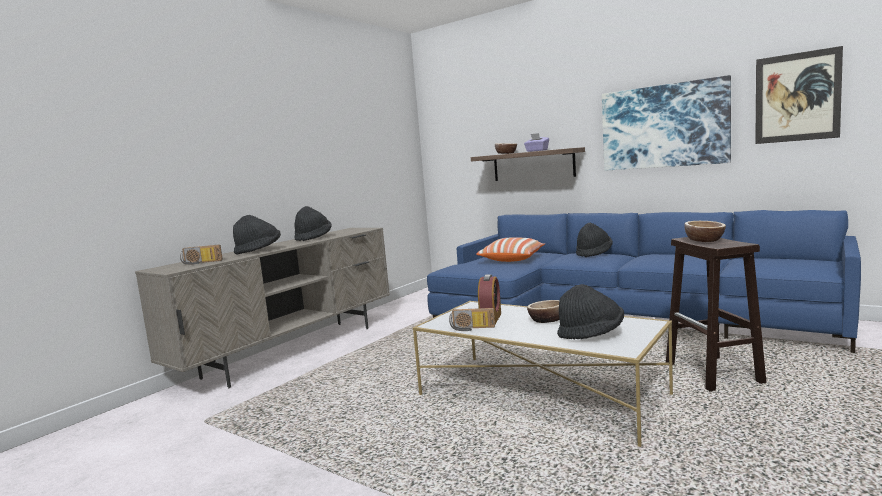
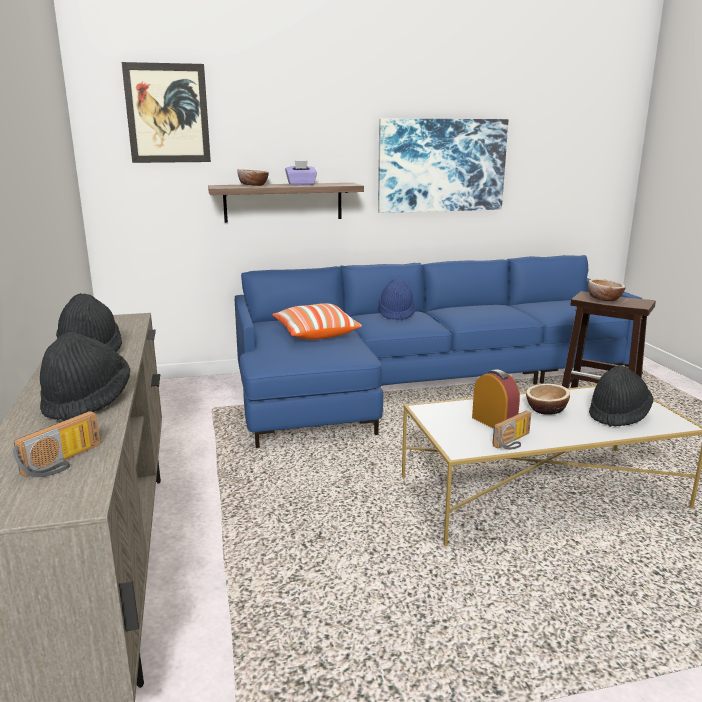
camera: 50 degrees left, 10 degrees up
black hat [576,223,613,257] -> blue hat [378,279,415,320]
picture [755,46,843,144] -> picture moved to [122,62,211,163]

